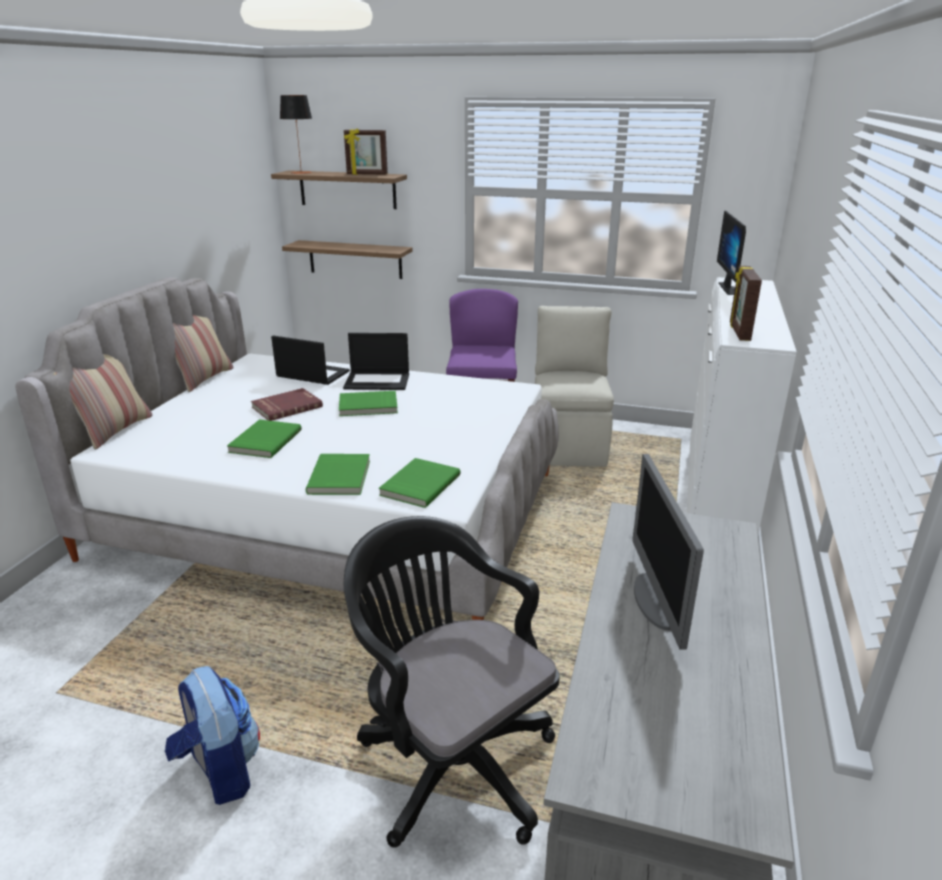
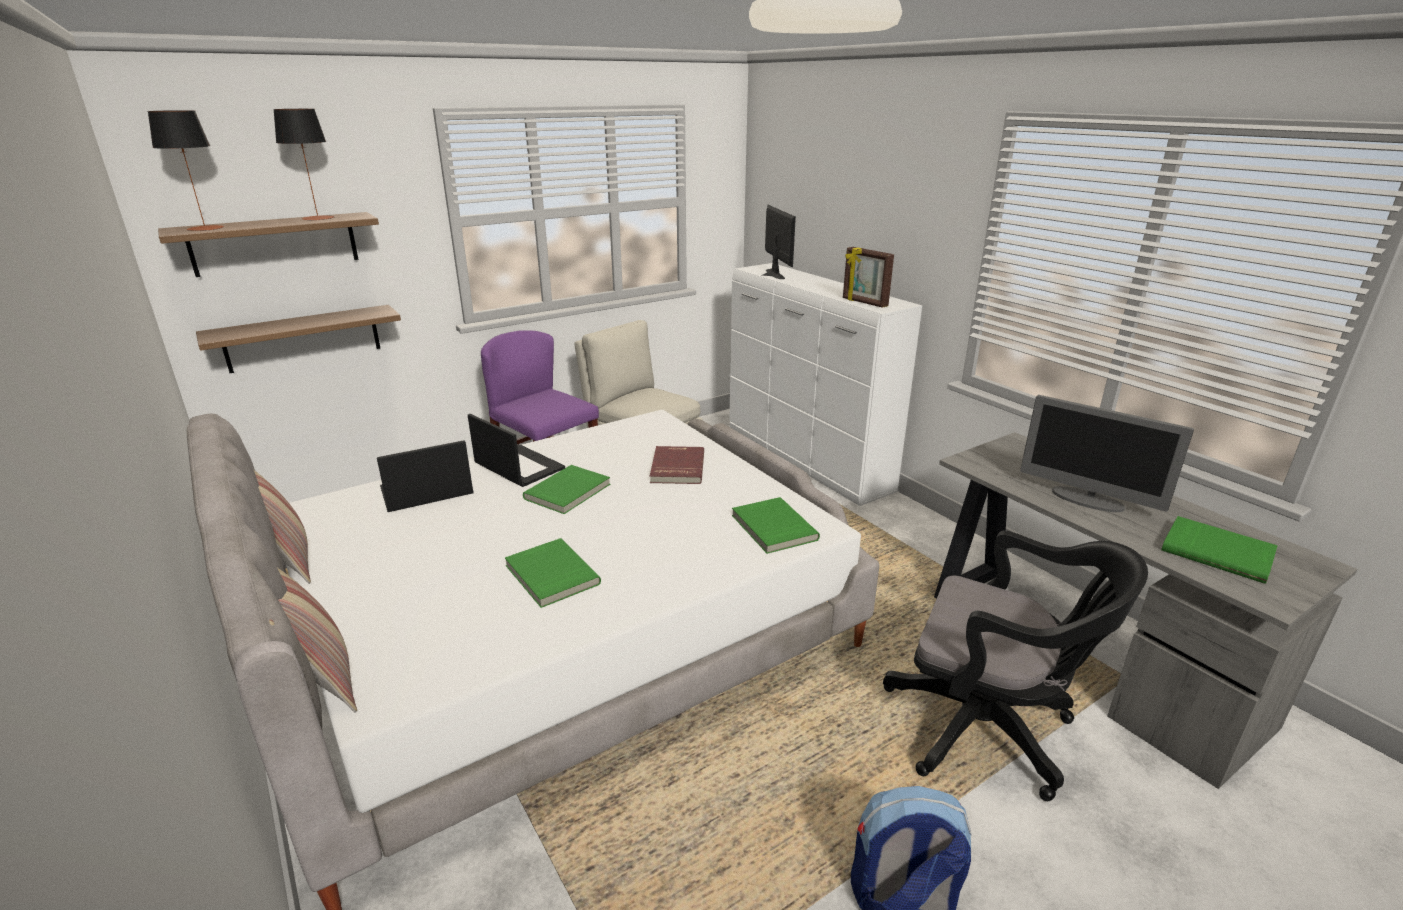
camera: 50 degrees left, 0 degrees up
red book [251,388,323,421] -> red book moved to [650,446,704,484]
green book [306,454,370,495] -> green book moved to [1161,516,1278,584]
laptop [343,333,409,390] -> laptop turned 90 degrees counterclockwise [468,414,565,487]
picture frame [344,128,388,175] -> table lamp [273,109,334,221]
black office chair [344,516,560,848] -> black office chair turned 150 degrees counterclockwise [883,531,1148,801]
monitor [717,210,746,295] -> monitor turned 150 degrees counterclockwise [762,204,796,279]

